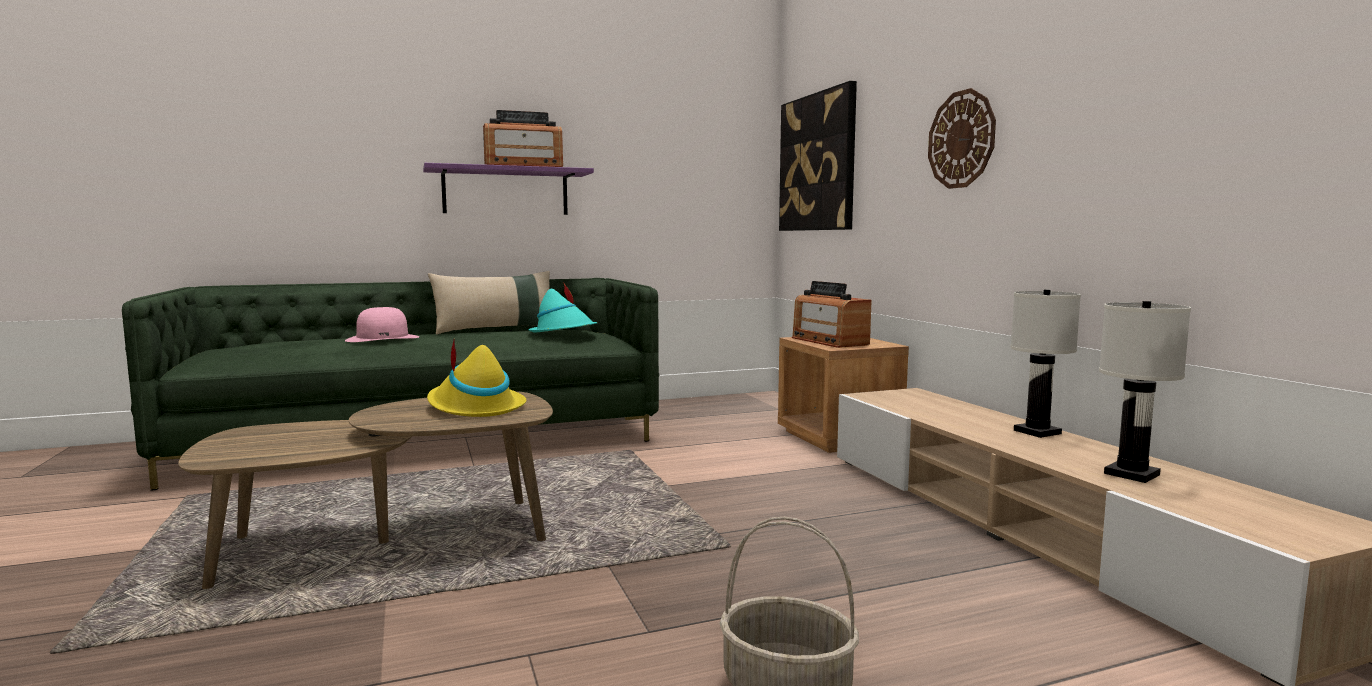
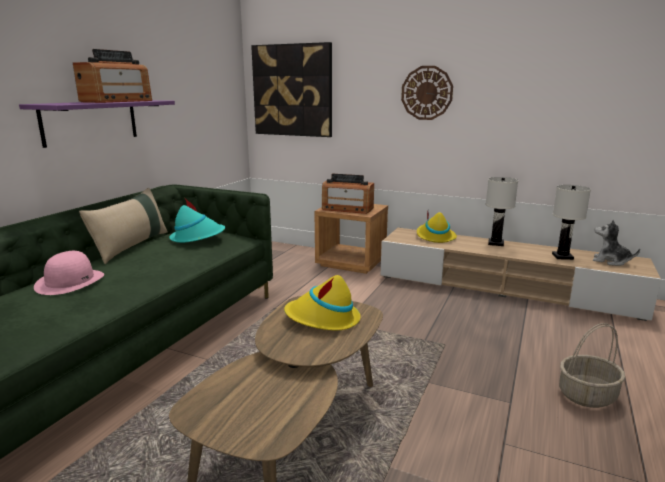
camera: 45 degrees left, 10 degrees up
none -> yellow hat [417,212,457,243]
none -> plush toy [593,220,640,266]

